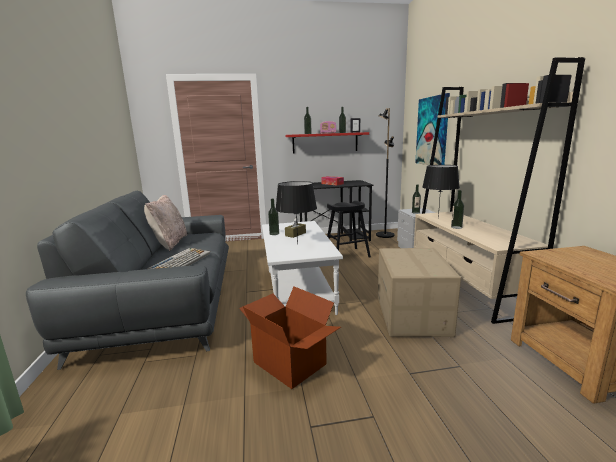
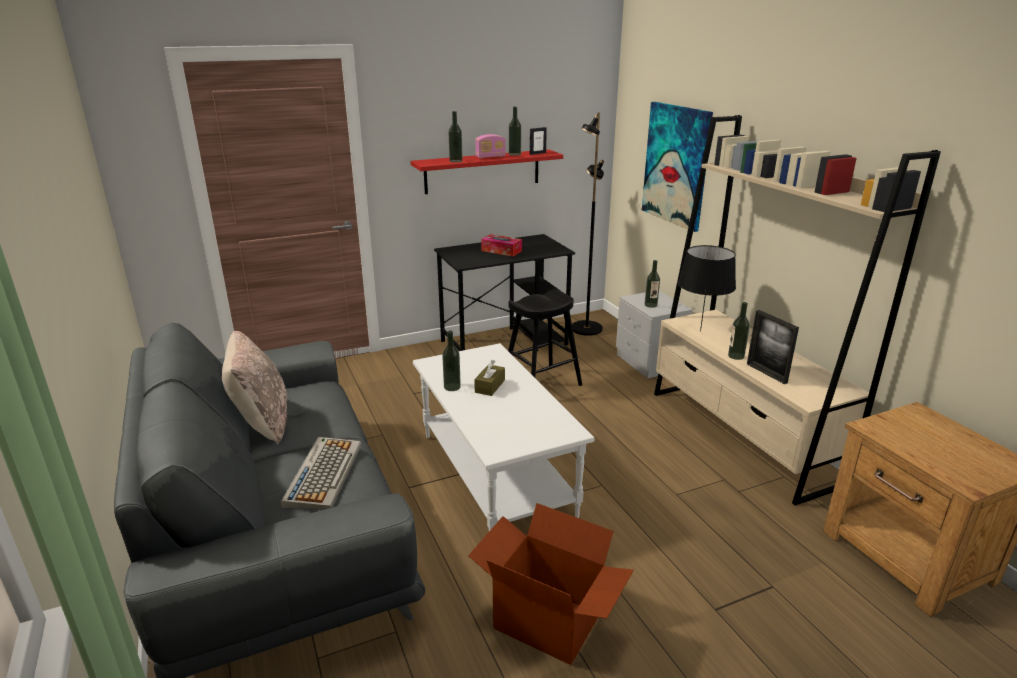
camera: 15 degrees left, 10 degrees up
black table lamp [275,181,317,245] -> none
cardboard box [378,248,461,337] -> none
none -> picture frame [747,310,799,384]

